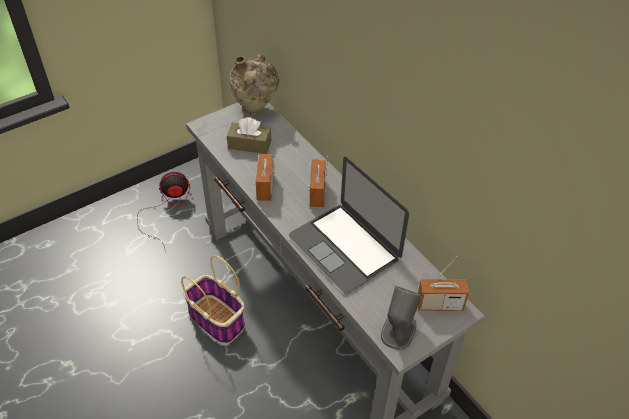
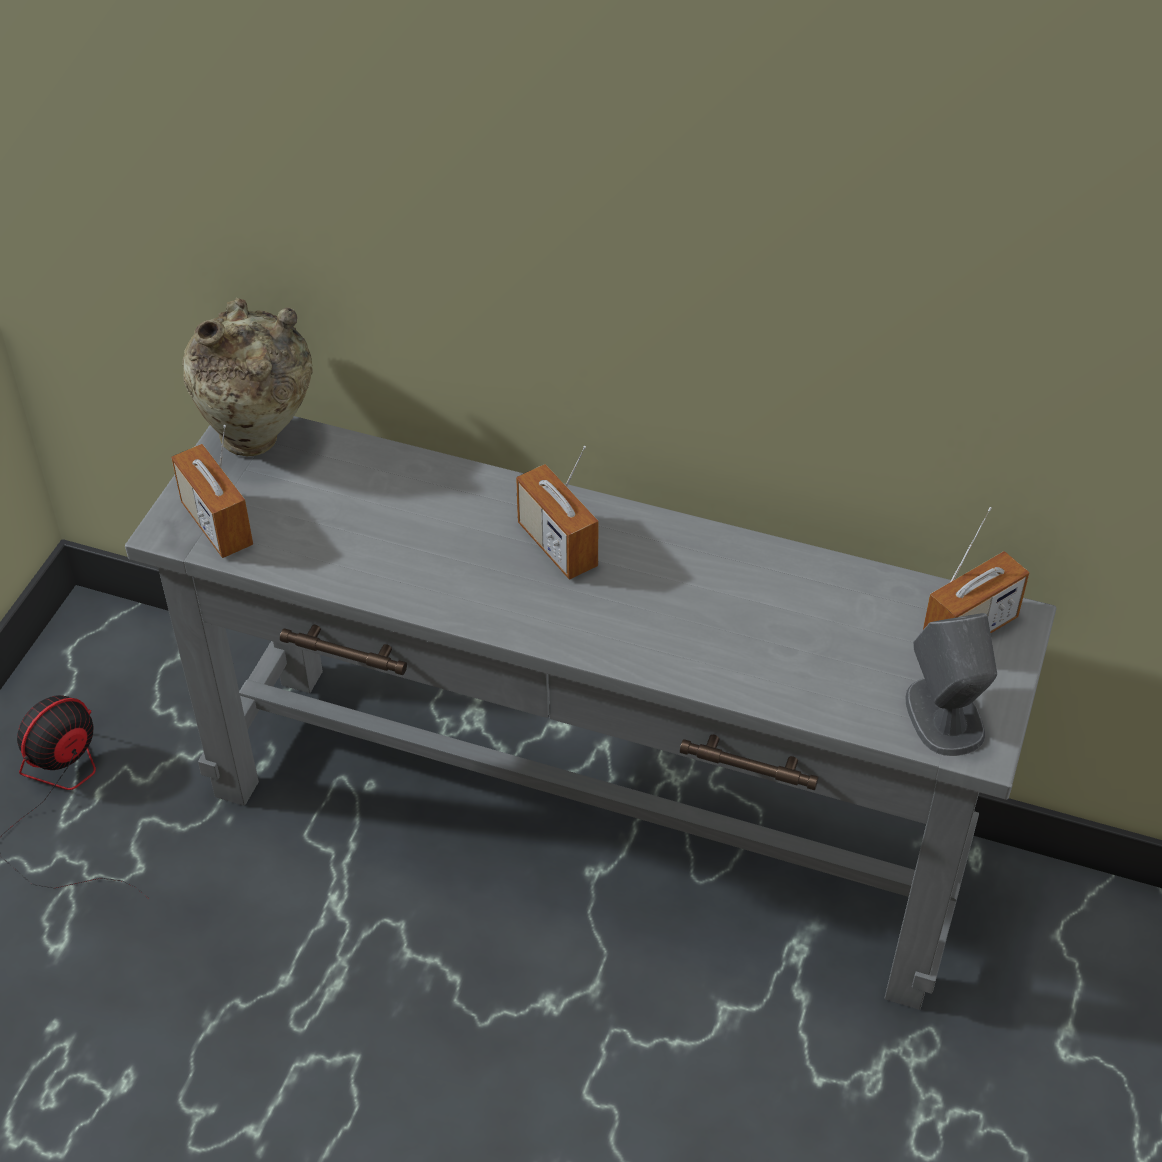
camera: 35 degrees left, 0 degrees up
basket [181,255,245,344] -> none
brown tissue box [227,117,271,154] -> none
radio [255,150,275,201] -> radio moved to [171,425,253,558]
laptop [289,157,409,294] -> none

